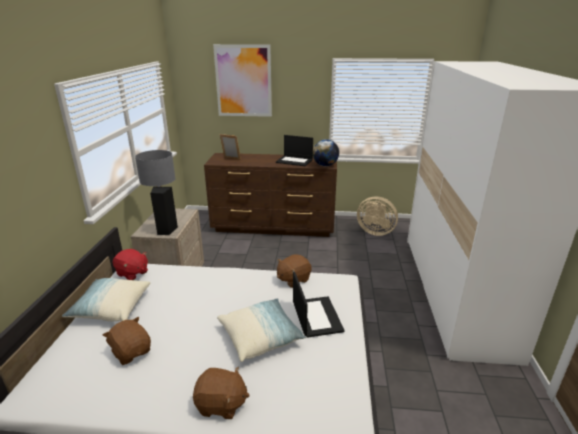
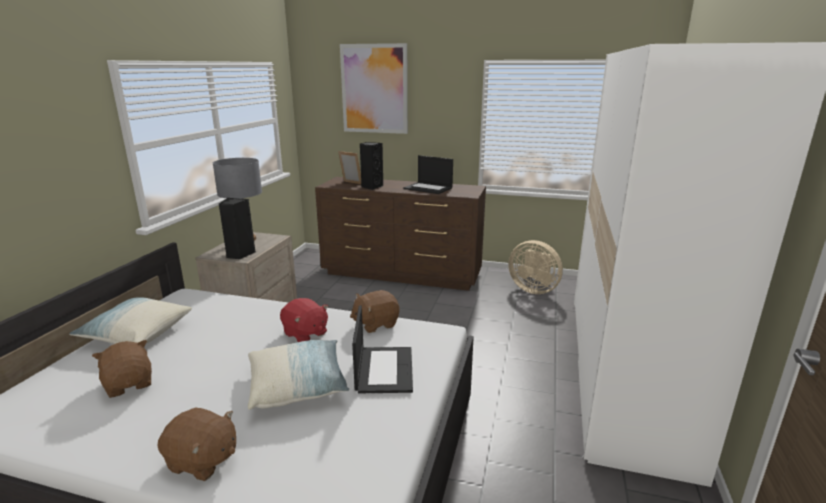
camera: 10 degrees right, 5 degrees down
red plush toy [113,249,148,280] -> red plush toy moved to [280,298,328,342]
globe [313,139,339,166] -> none
none -> black speaker [360,142,383,190]

